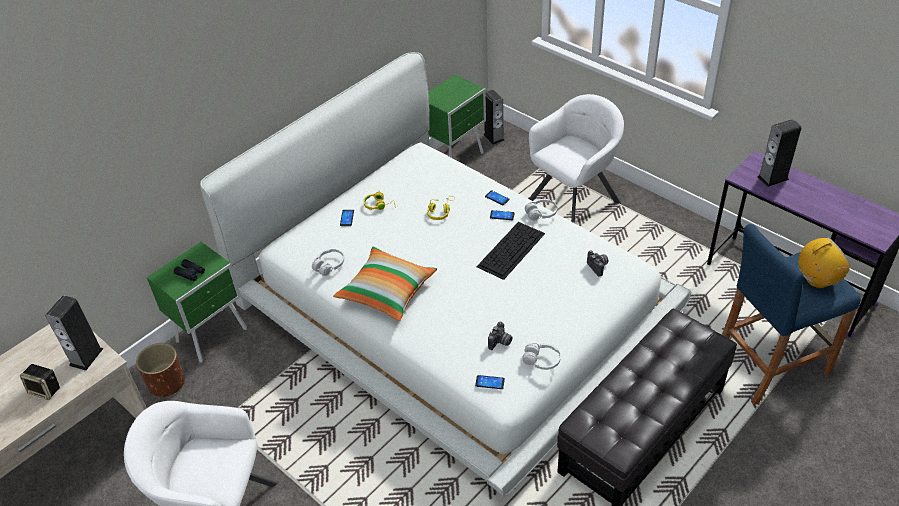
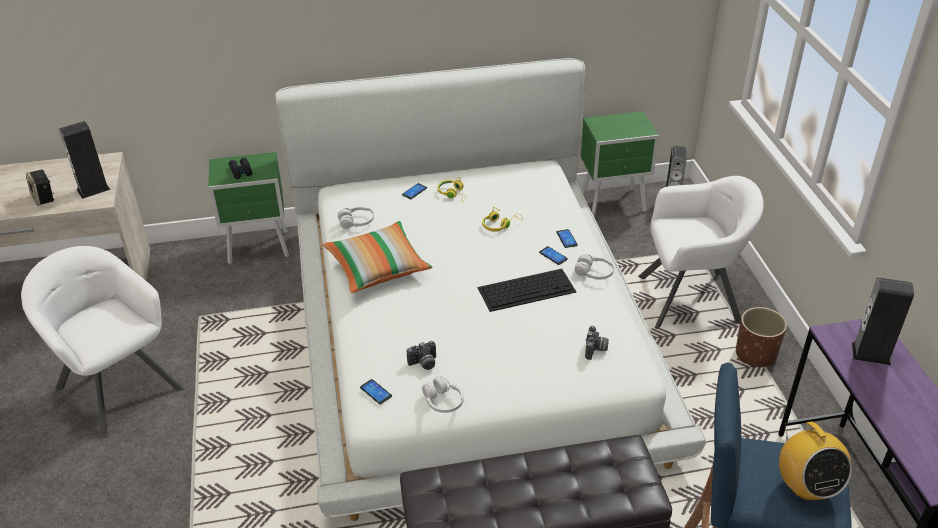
camera: 35 degrees right, 5 degrees down
brown planter [136,343,185,397] -> brown planter moved to [736,307,787,367]
radio [798,238,851,288] -> radio turned 60 degrees clockwise [779,421,852,501]

